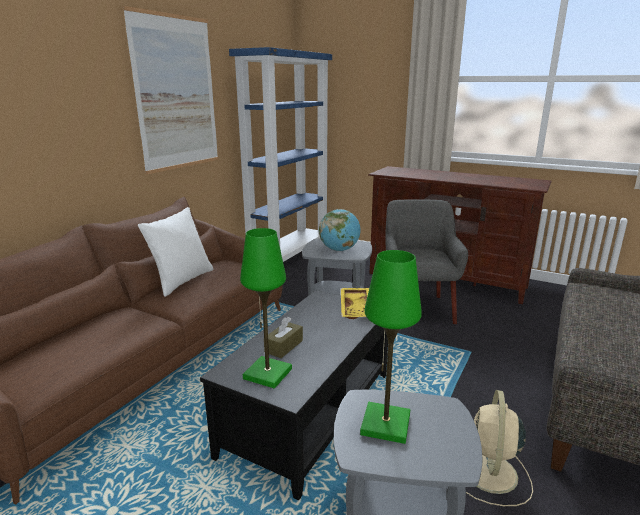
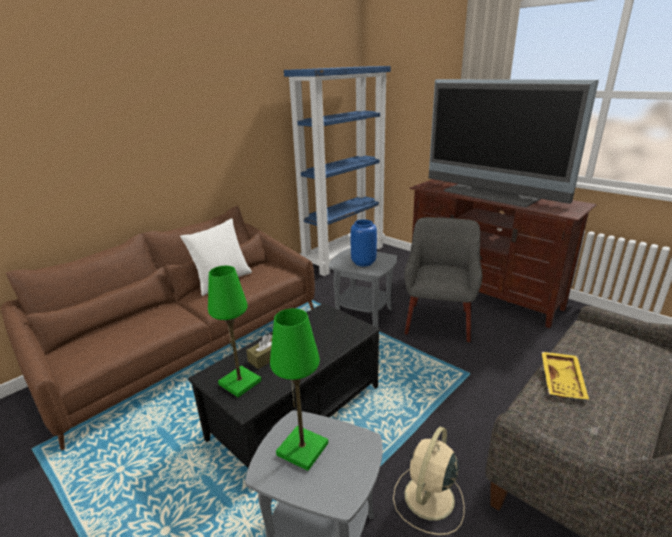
camera: 15 degrees right, 5 degrees up
picture [122,6,219,174] -> none
globe [319,209,361,251] -> blue vase [351,219,377,266]
yellow tray [341,288,369,319] -> yellow tray moved to [542,352,589,399]
none -> television [429,79,599,207]

